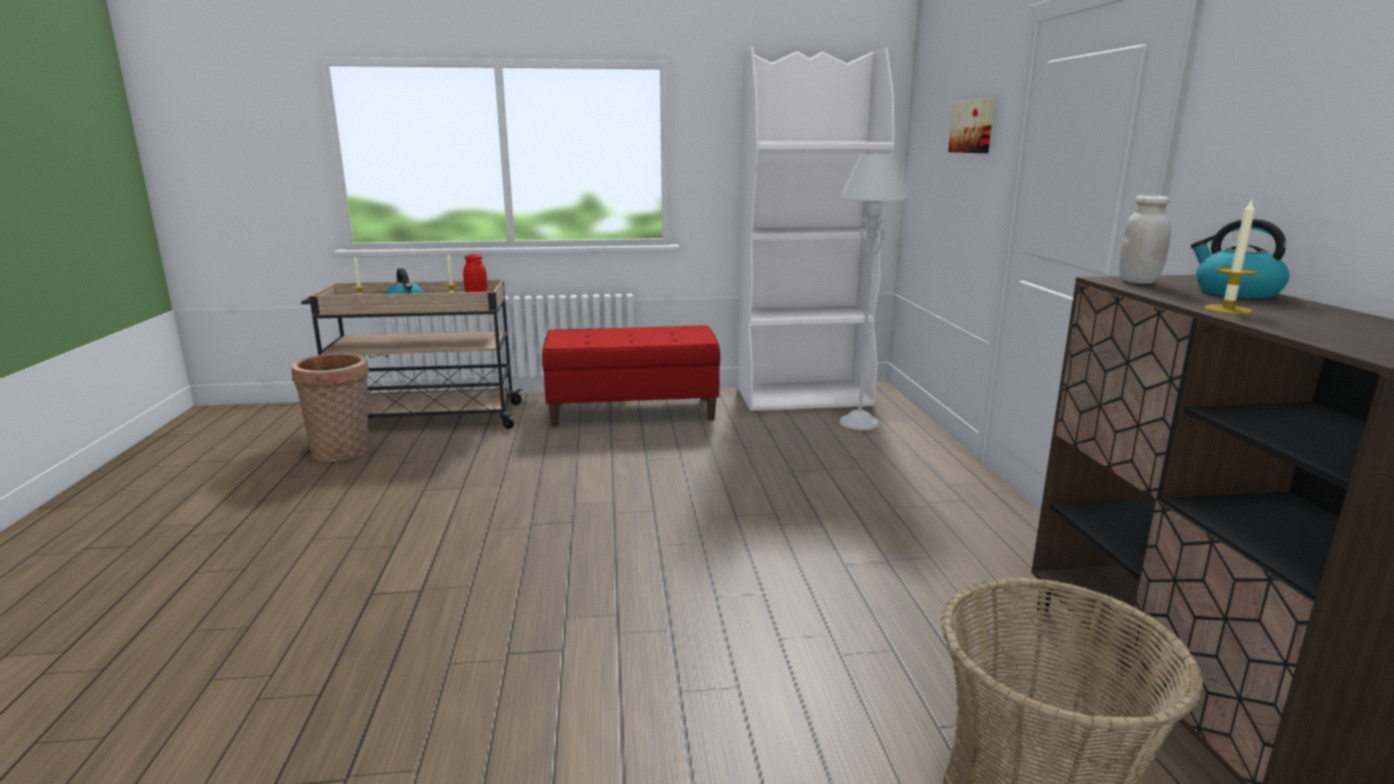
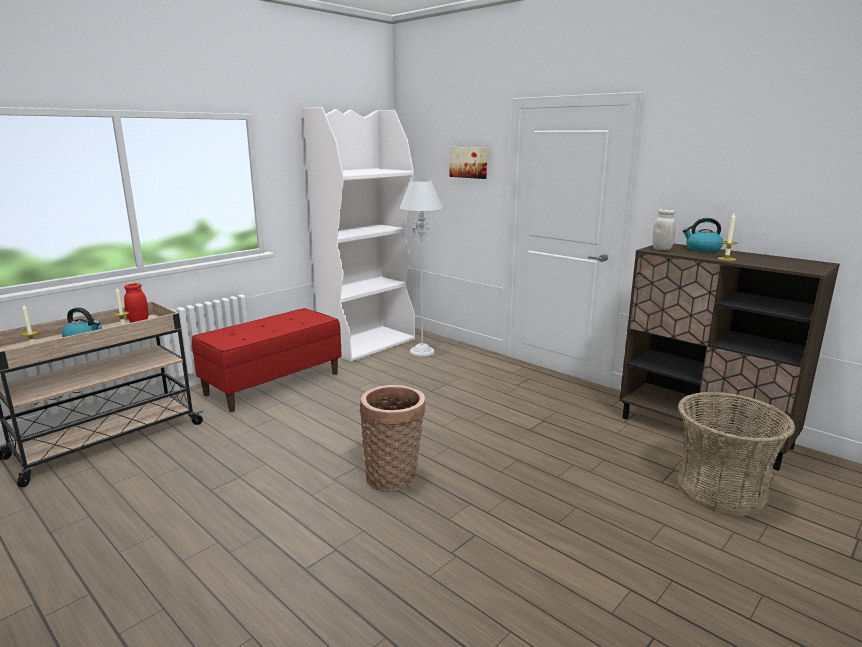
camera: 40 degrees left, 0 degrees up
basket [291,353,369,461] -> basket moved to [360,385,426,492]

